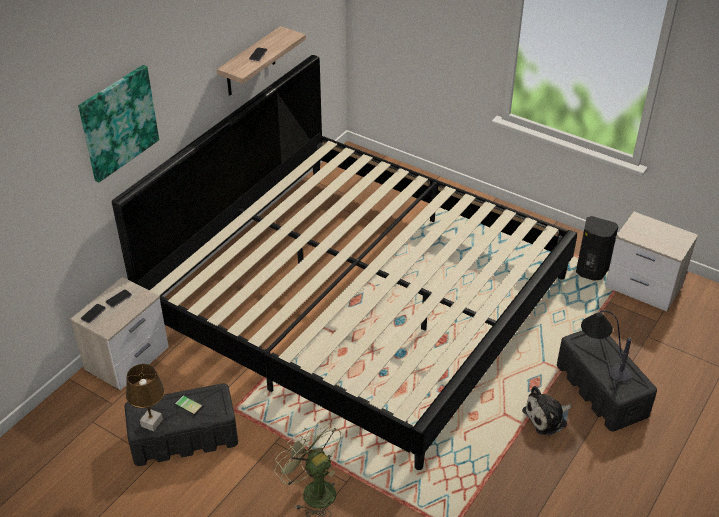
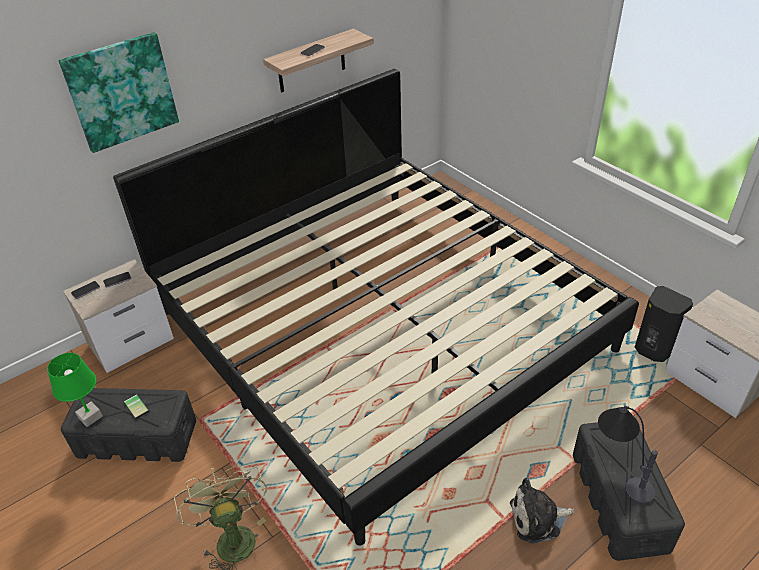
camera: 20 degrees right, 0 degrees up
brown table lamp [126,364,165,431] -> green table lamp [47,353,103,427]

